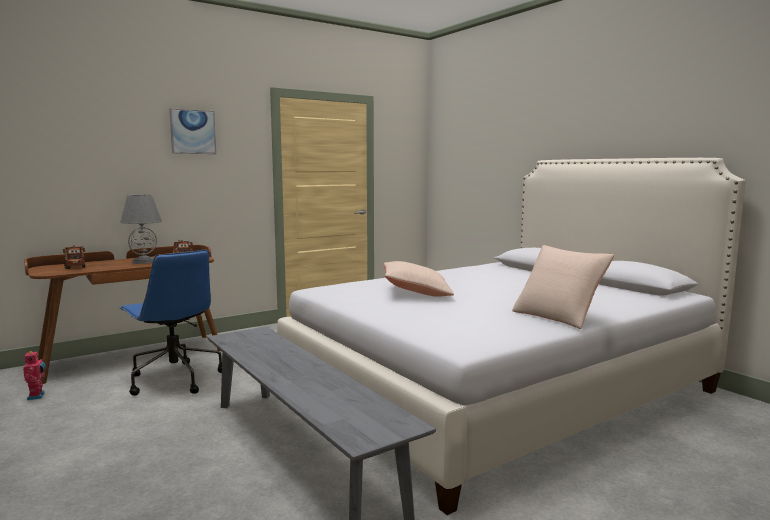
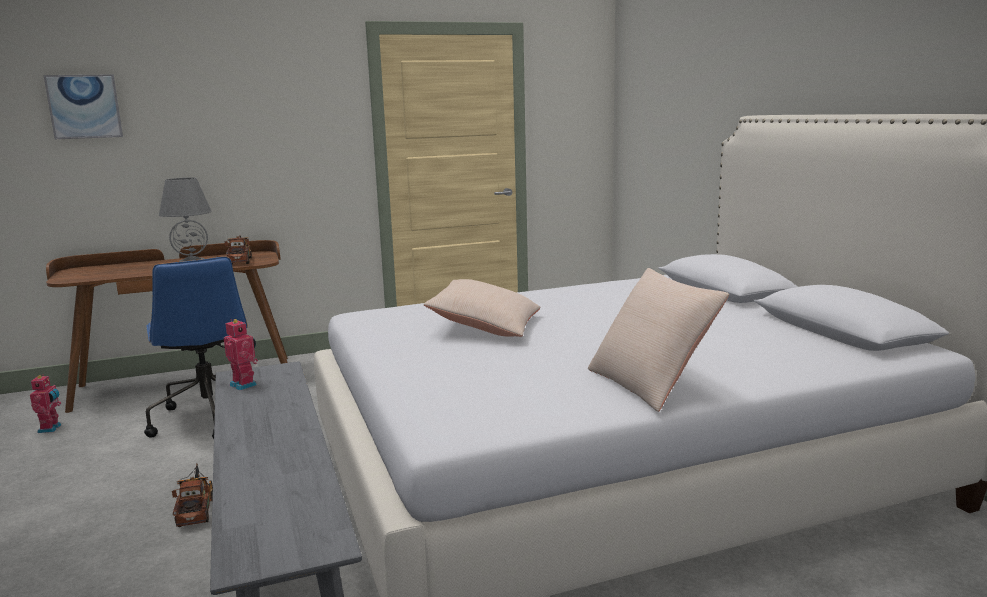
camera: 15 degrees right, 5 degrees up
toy truck [63,245,85,269] -> toy truck moved to [172,464,213,527]
picture [169,108,216,154] -> picture moved to [43,74,123,139]
none -> toy robot [224,319,258,391]

